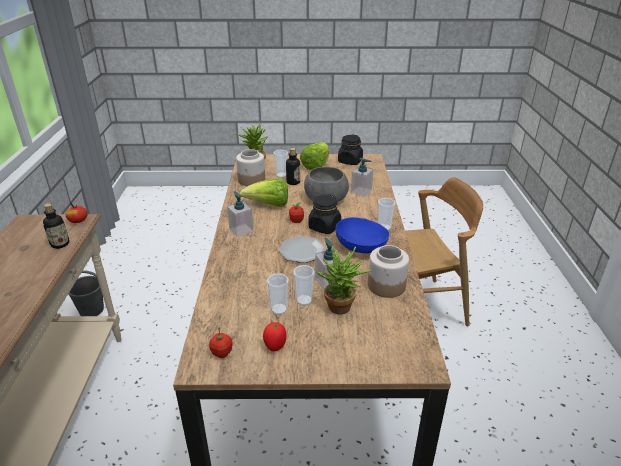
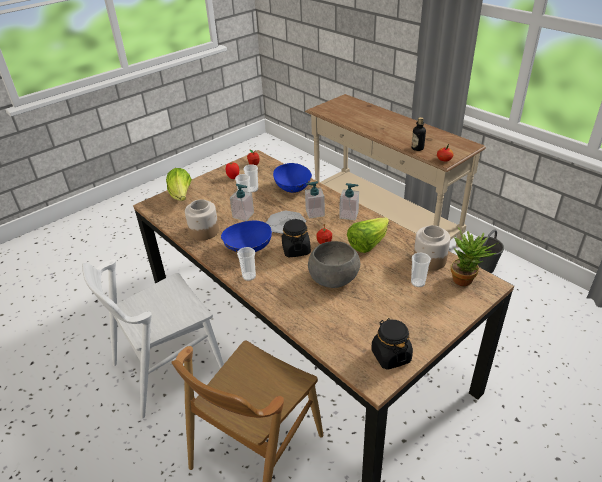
camera: 140 degrees right, 5 degrees up
bottle [286,148,300,185] -> none
lettuce [300,142,329,170] -> lettuce moved to [166,168,192,201]
potted plant [317,245,372,315] -> none
soap dispenser [351,158,373,197] -> soap dispenser moved to [305,181,325,219]
none -> white chair [82,259,224,419]
none -> blue bowl [273,163,312,193]

